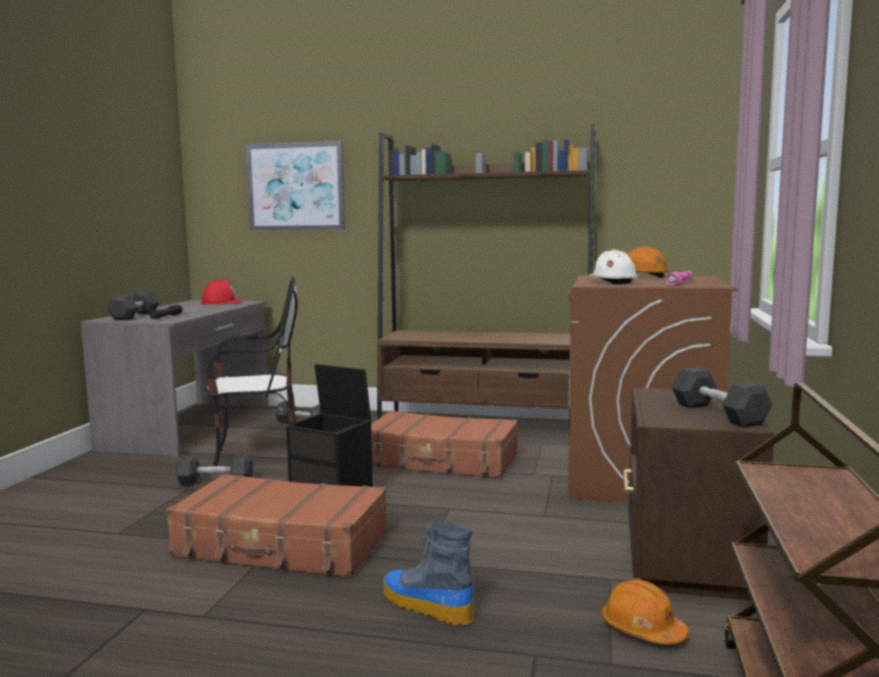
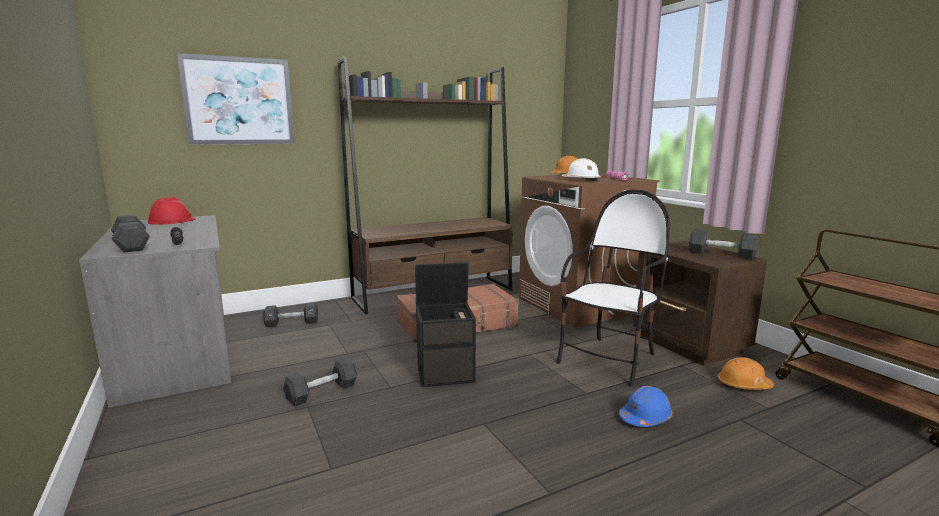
camera: 40 degrees left, 5 degrees up
brown suitcase [166,474,387,578] -> none
chair [205,277,297,466] -> chair moved to [556,189,670,387]
boot [383,521,474,625] -> blue hard hat [619,386,673,427]

